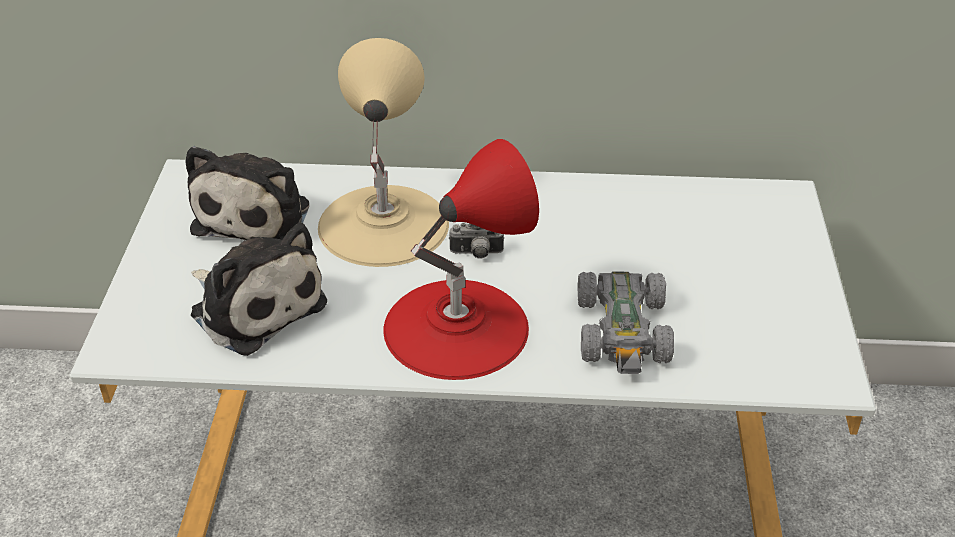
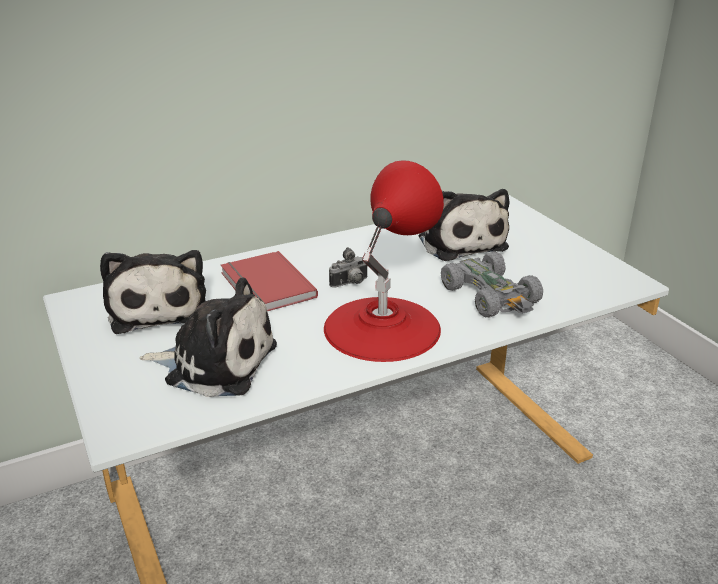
camera: 30 degrees left, 10 degrees down
beige table lamp [318,38,449,267] -> red book [221,251,318,311]
none -> plush toy [419,189,509,261]

